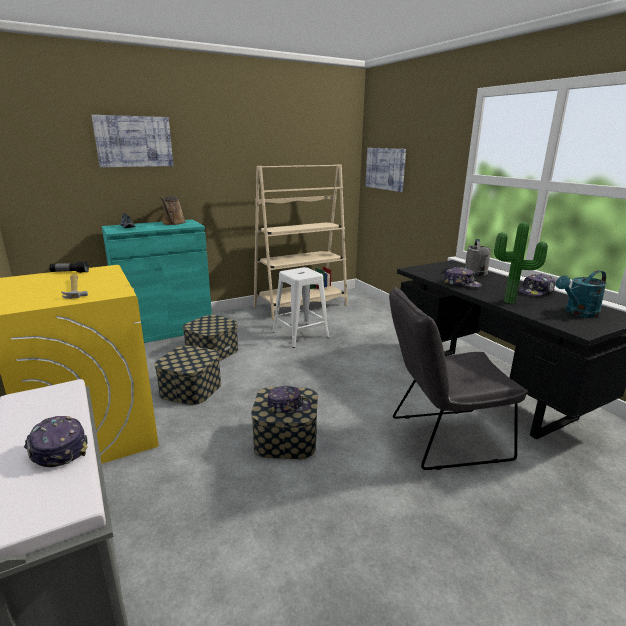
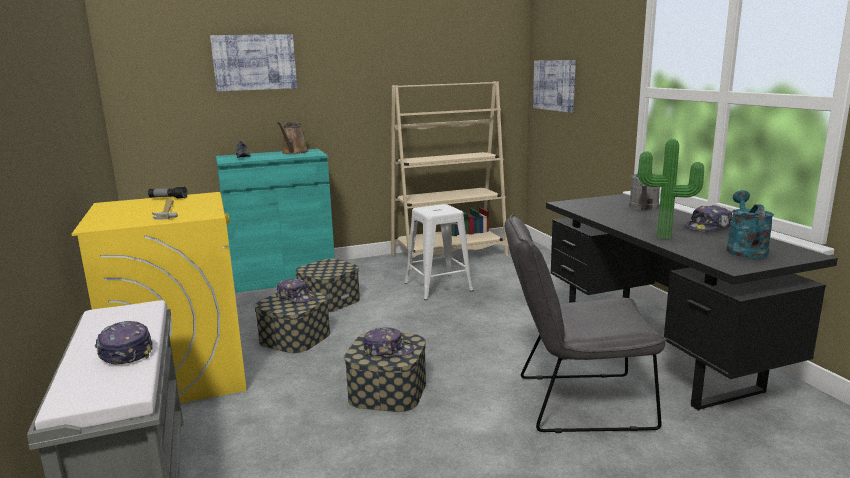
camera: 10 degrees right, 5 degrees down
cap [444,267,482,287] -> cap moved to [276,278,315,303]
turquoise watering can [556,270,607,318] -> turquoise watering can turned 120 degrees clockwise [726,190,774,258]

